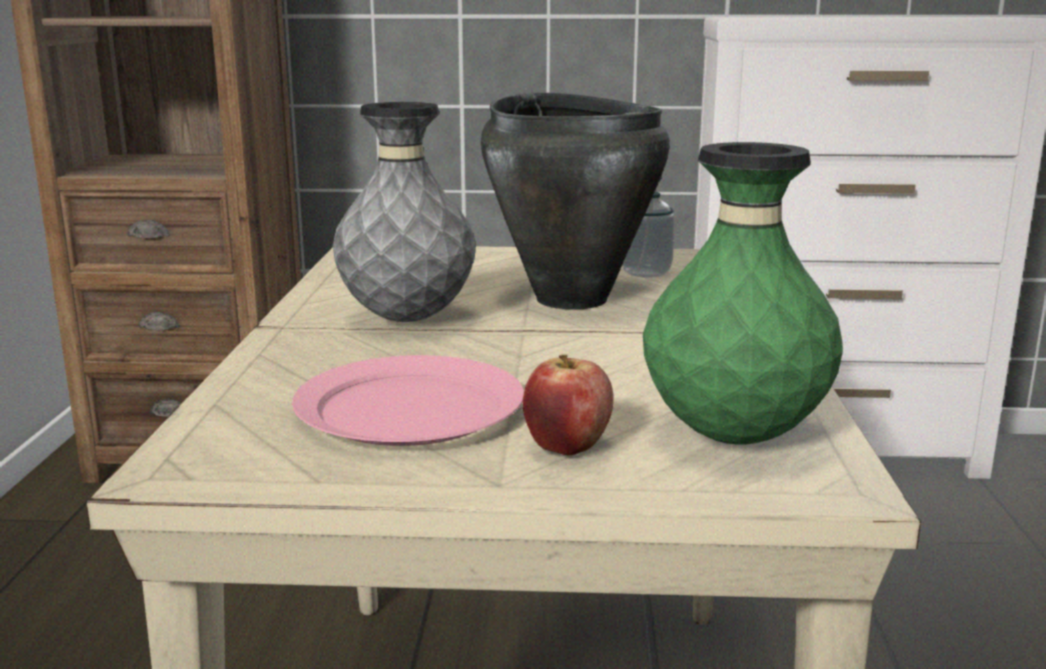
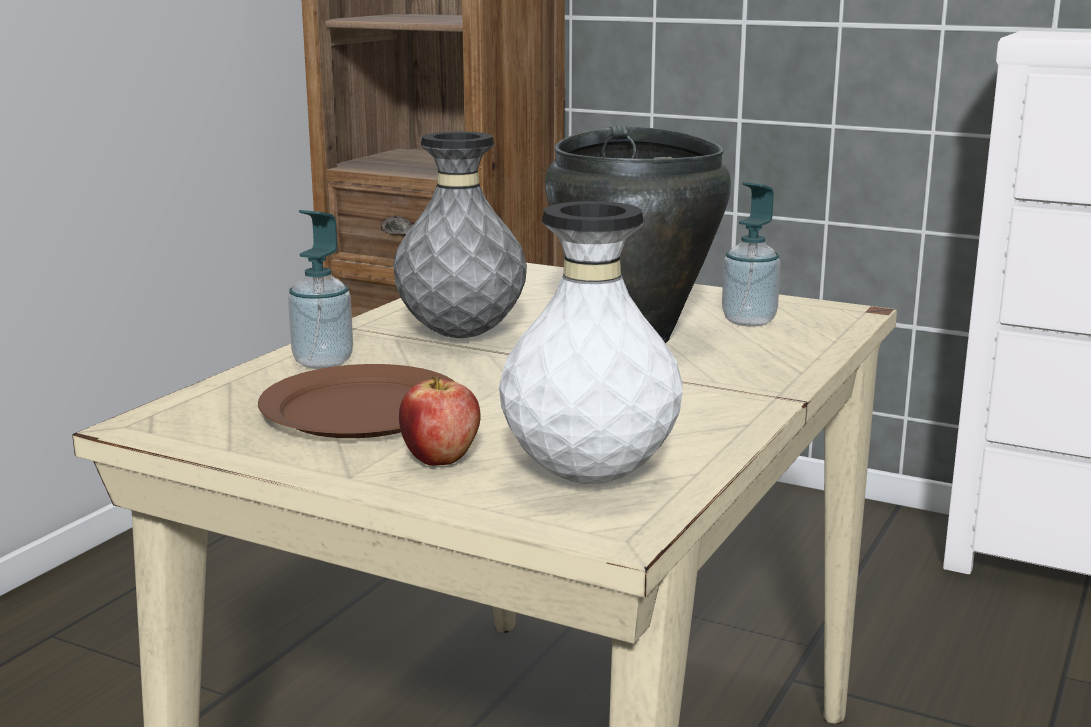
camera: 25 degrees right, 0 degrees up
pink plate [292,355,524,446] -> brown plate [258,364,455,438]
green vase [643,142,843,445] -> white vase [499,201,683,484]
none -> soap dispenser [288,210,353,369]

